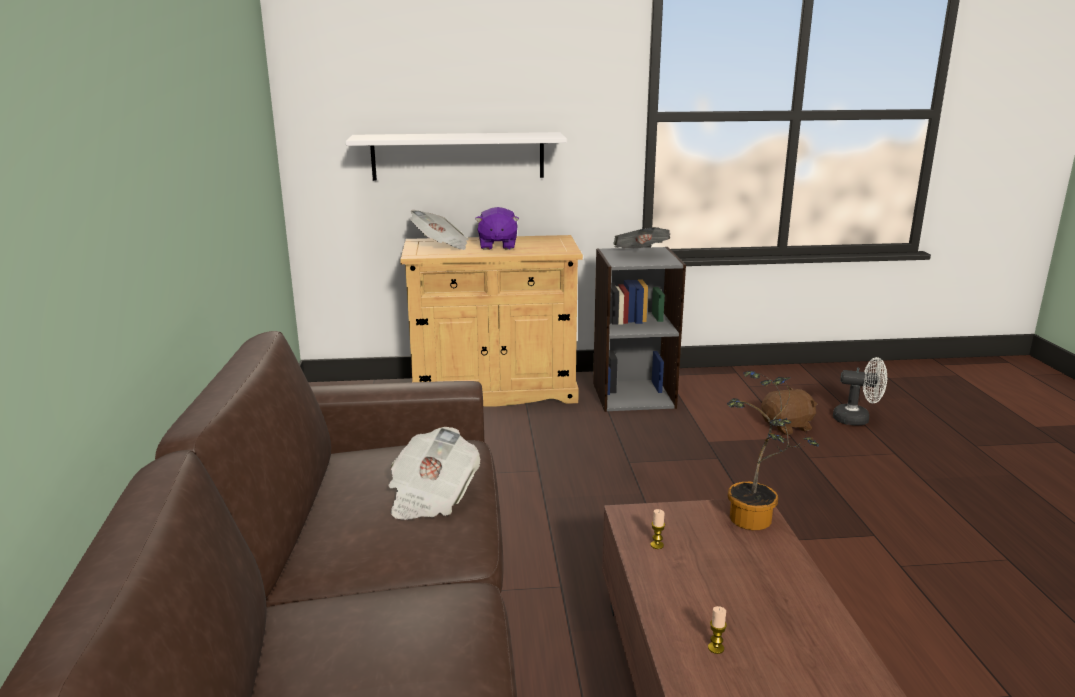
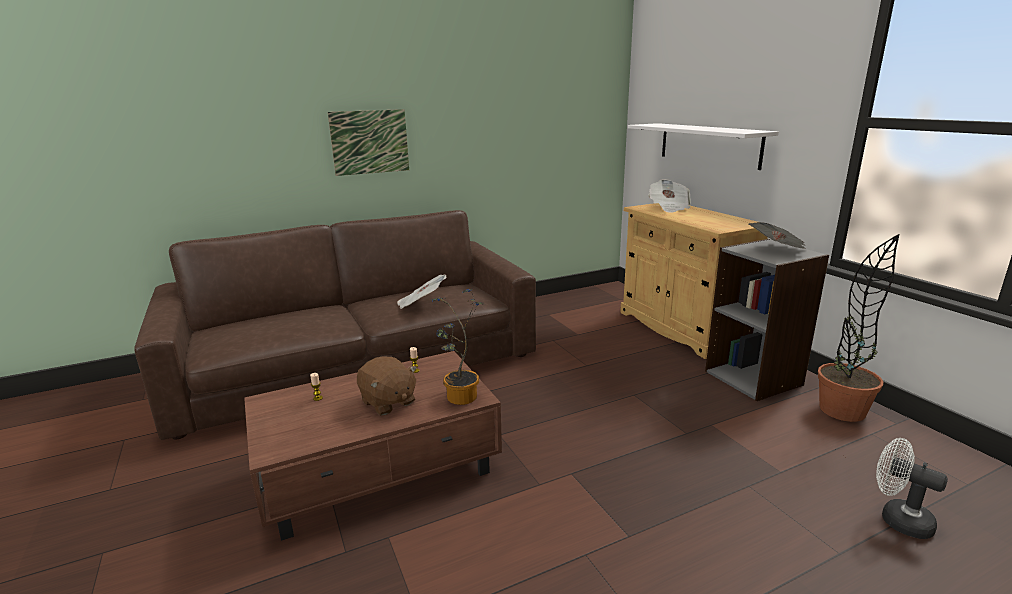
camera: 70 degrees right, 0 degrees up
purple plush toy [475,207,519,250] -> none
brown plush toy [761,387,818,435] -> brown plush toy moved to [357,357,417,415]
white fan [833,357,887,426] -> white fan turned 135 degrees clockwise [876,438,948,539]
none -> picture [328,109,409,176]
none -> potted plant [818,234,899,422]

